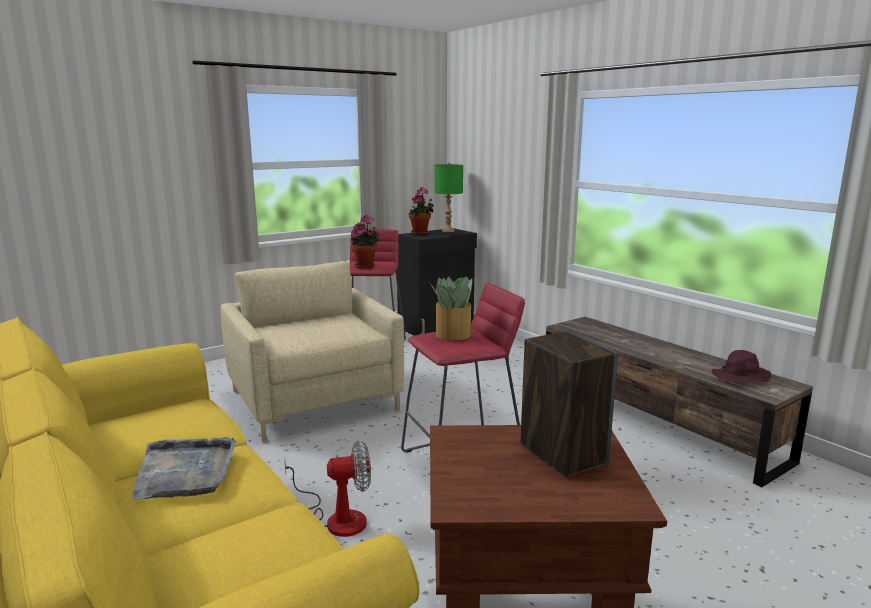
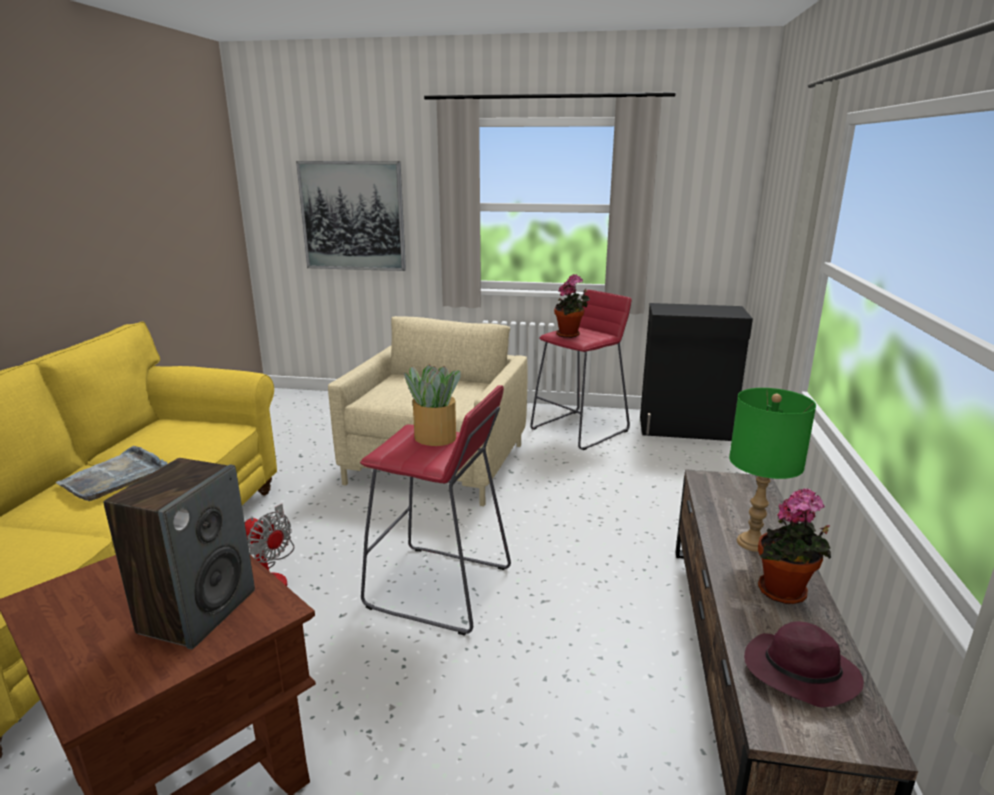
camera: 45 degrees right, 5 degrees up
potted plant [409,187,434,235] -> potted plant moved to [758,489,831,604]
green table lamp [434,162,463,232] -> green table lamp moved to [729,388,816,552]
none -> picture [296,161,406,271]

